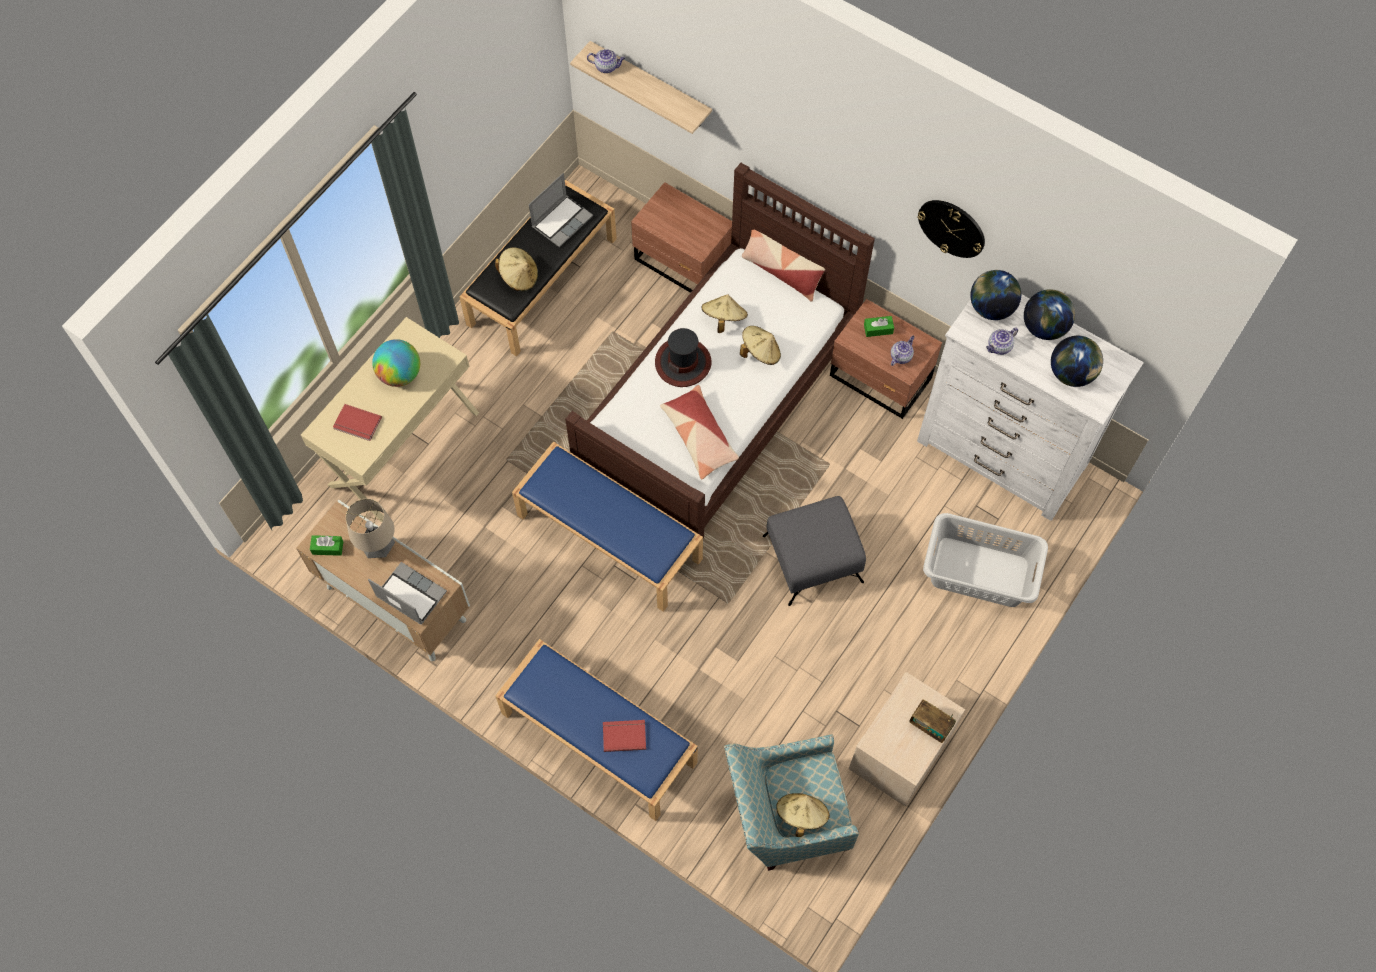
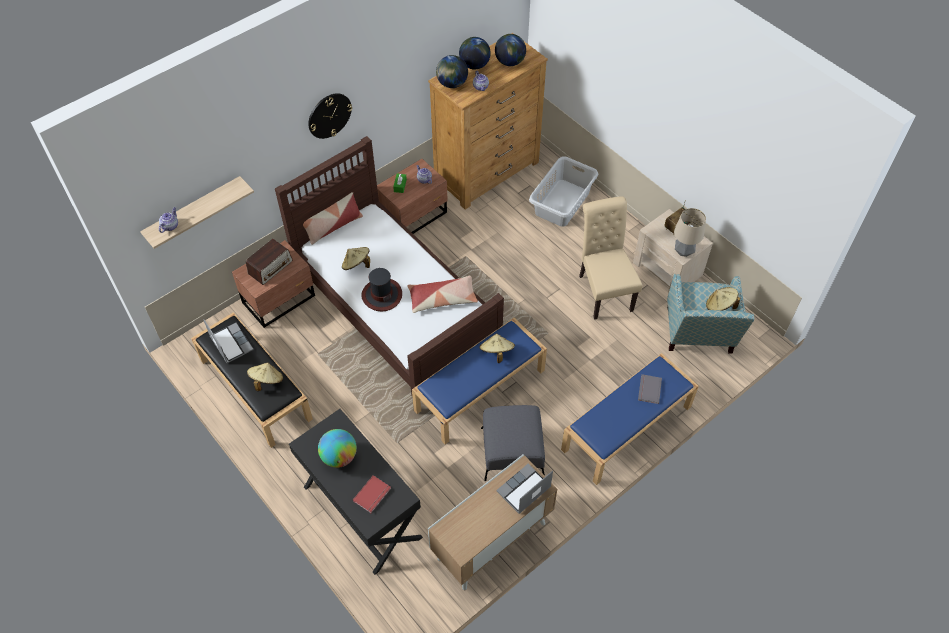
camera: 75 degrees left, 10 degrees down
beige desk [301,317,479,522] -> black desk [289,409,423,575]
green tissue box [310,535,343,556] -> none
table lamp [346,499,395,558] -> table lamp moved to [674,208,706,257]
red book [603,720,646,752] -> grey book [638,374,662,404]
beige hat [740,326,781,365] -> beige hat moved to [479,334,515,363]
grey ottoman [763,496,866,606] -> grey ottoman moved to [481,405,545,481]
wall clock [917,200,985,258] -> wall clock moved to [308,93,352,139]
white dresser [917,294,1144,521] -> brown dresser [428,33,548,209]
none -> radio [246,239,292,285]
none -> beige chair [579,196,642,320]

